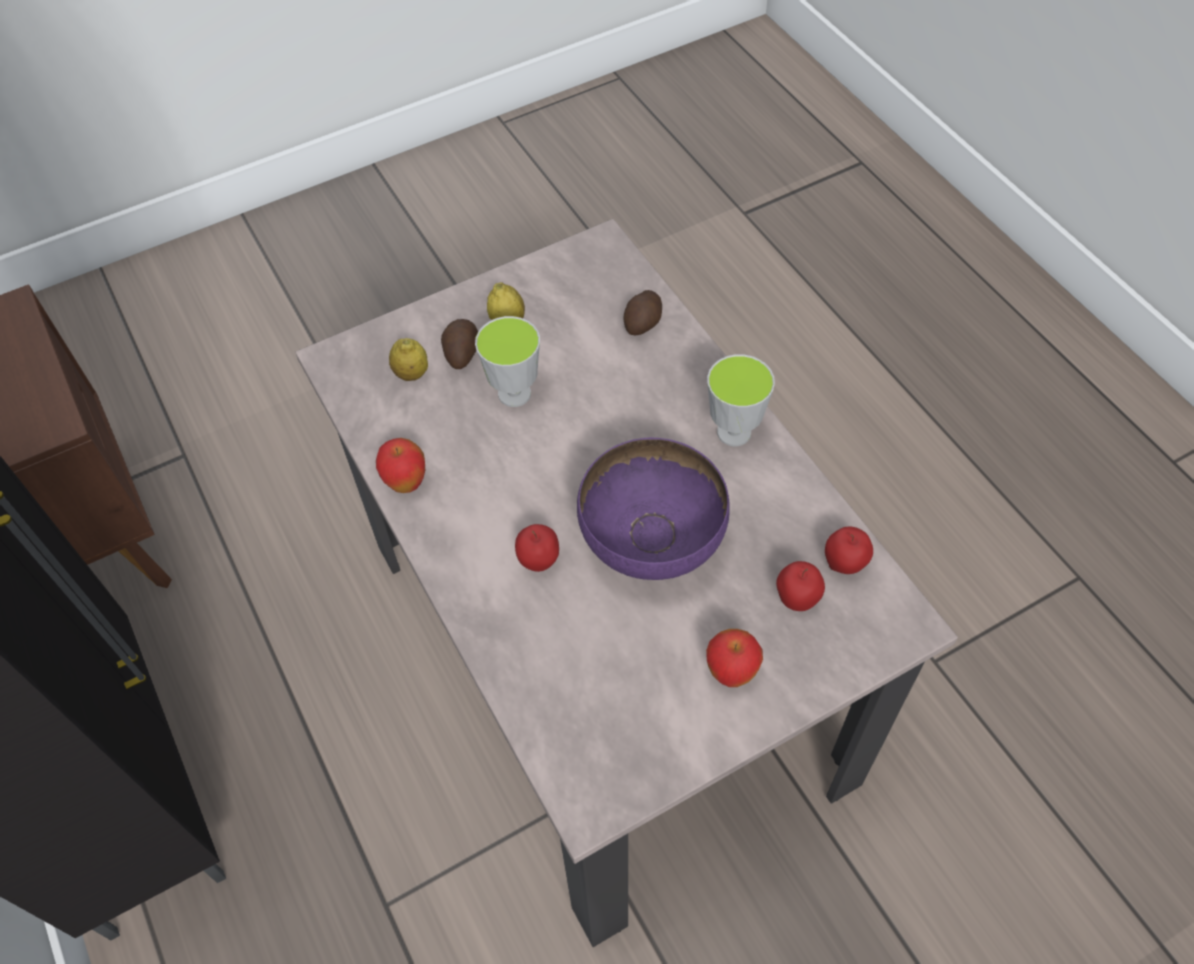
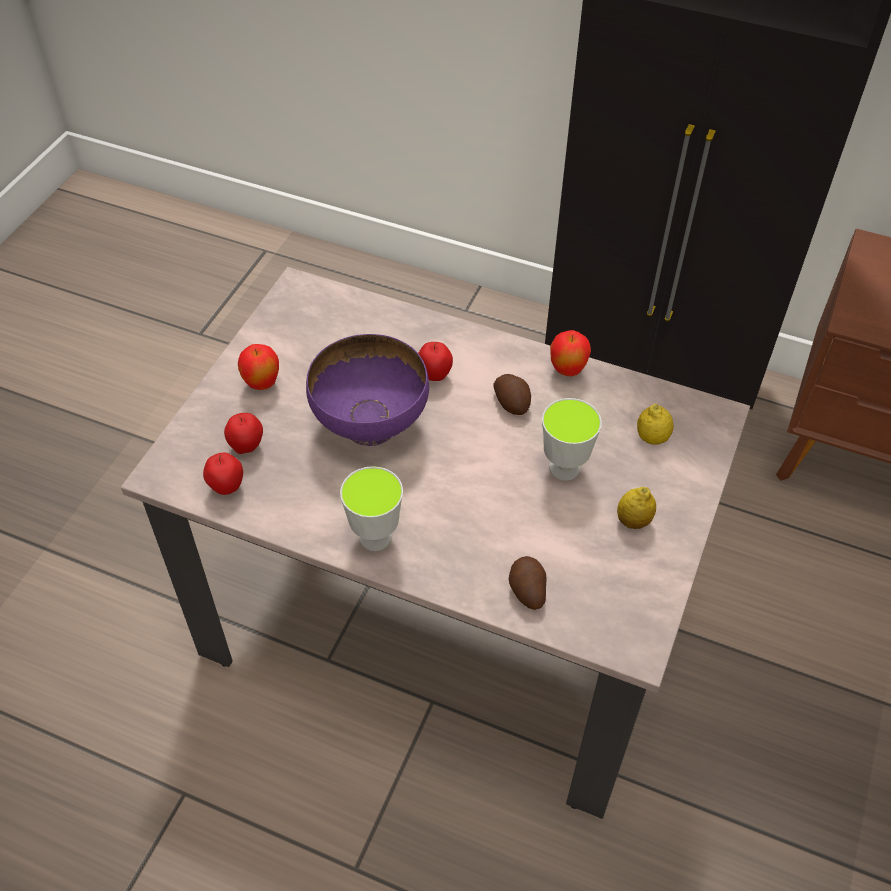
camera: 140 degrees right, 5 degrees down
potato [441,319,478,369] -> potato moved to [493,374,531,415]

